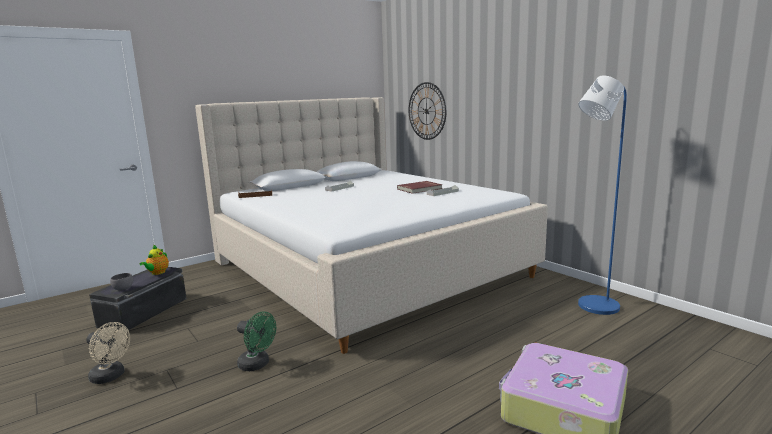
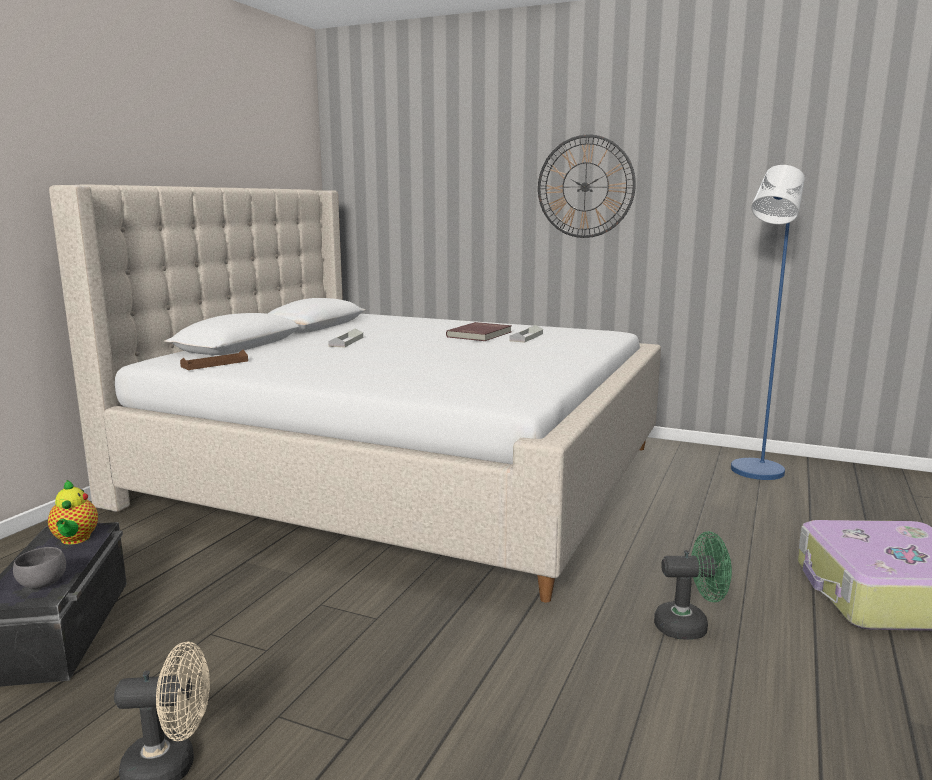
camera: 30 degrees left, 0 degrees up
green fan [237,312,276,371] -> green fan moved to [654,531,732,640]
wall clock [409,82,446,140] -> wall clock moved to [538,135,636,238]

